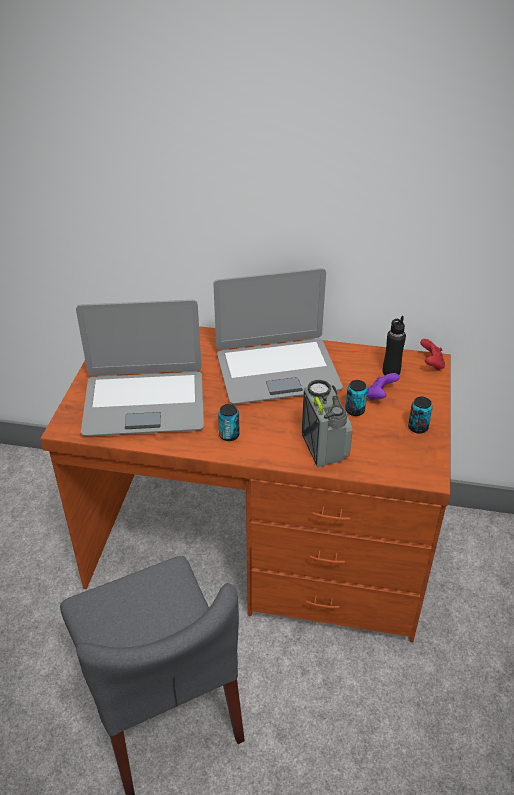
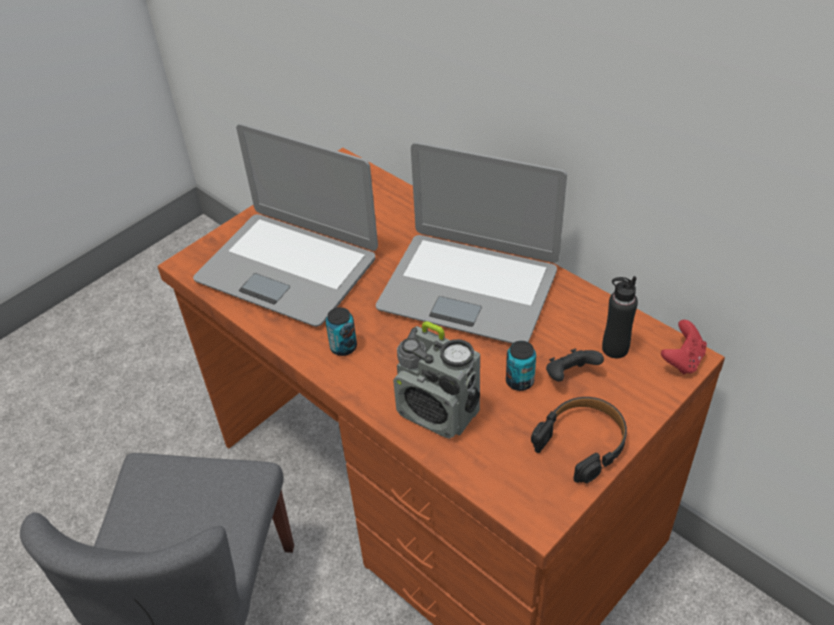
camera: 35 degrees right, 5 degrees up
radio [302,380,352,467] -> radio turned 105 degrees clockwise [393,321,480,439]
purple game controller [367,373,400,401] -> black game controller [546,349,604,382]
can [408,397,433,434] -> black headphones [531,397,627,483]

